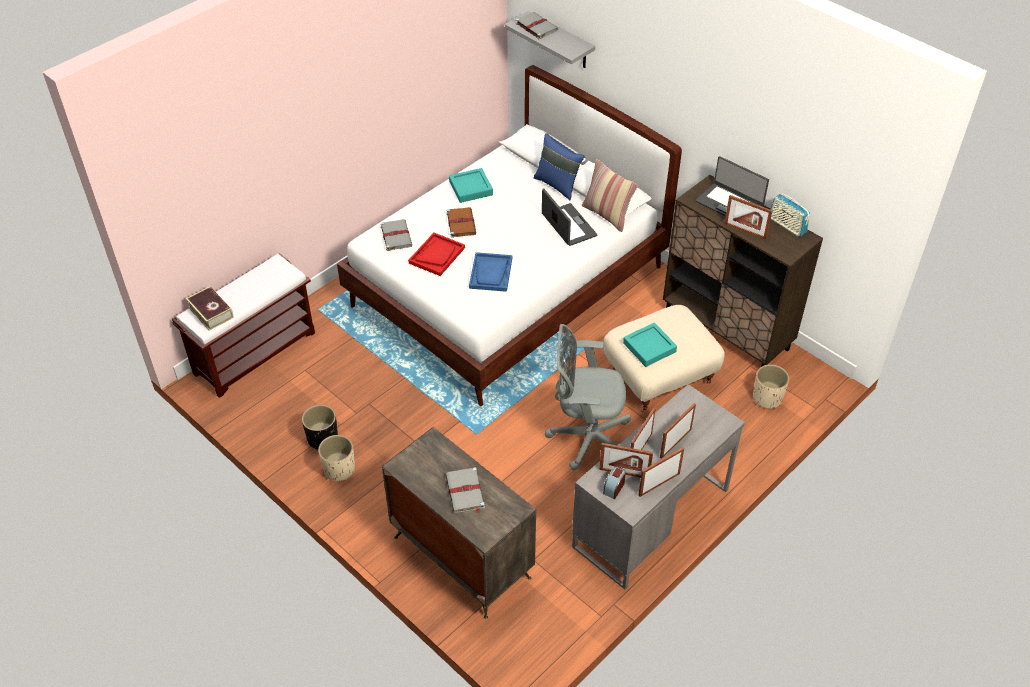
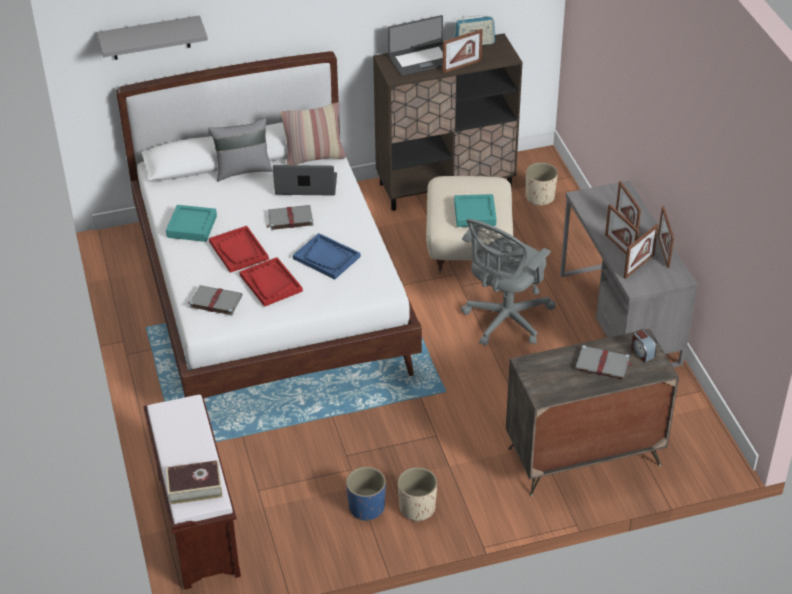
camera: 60 degrees left, 5 degrees down
black planter [302,405,338,450] -> blue planter [346,467,386,521]
brown book [447,207,476,238] -> red tray [209,226,269,273]
grey book [516,12,558,39] -> grey book moved to [266,205,313,230]
blue pillow [533,133,585,200] -> grey pillow [208,118,273,182]
alarm clock [603,466,626,499] -> alarm clock moved to [631,329,656,362]

